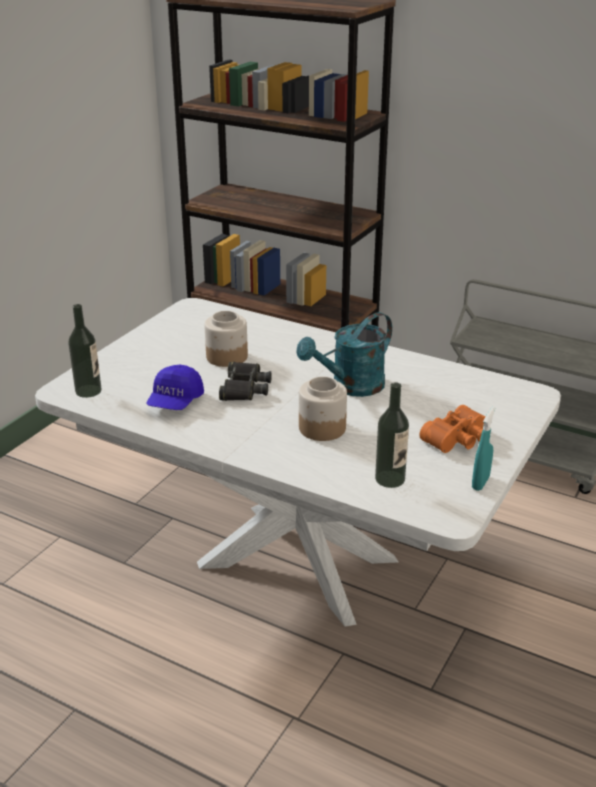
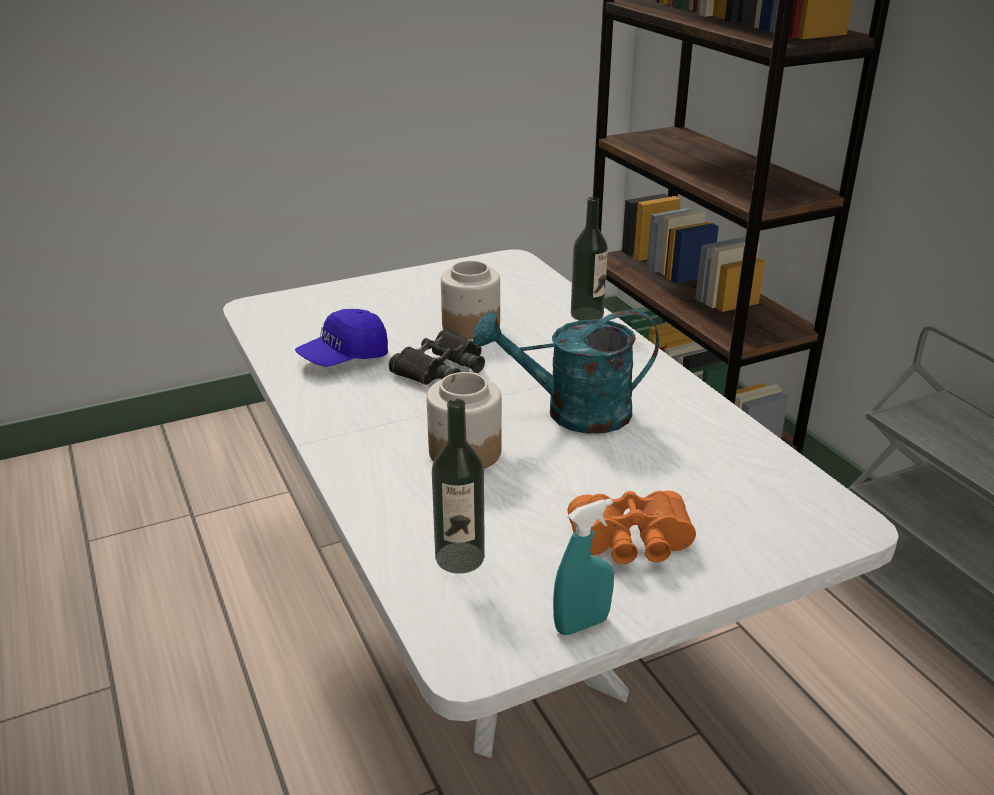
camera: 35 degrees right, 0 degrees up
bottle [68,304,101,398] -> bottle moved to [571,197,608,321]

